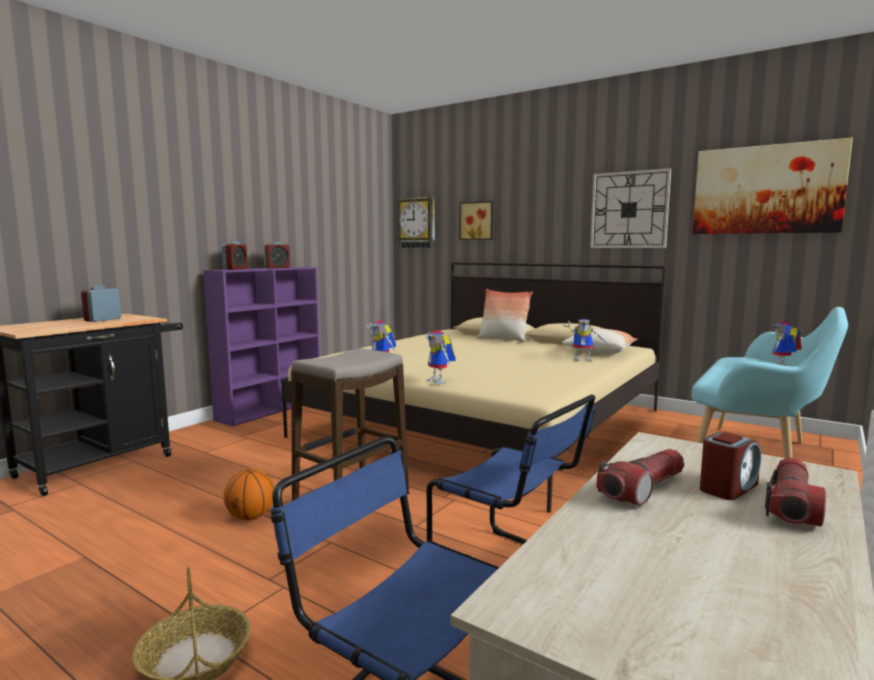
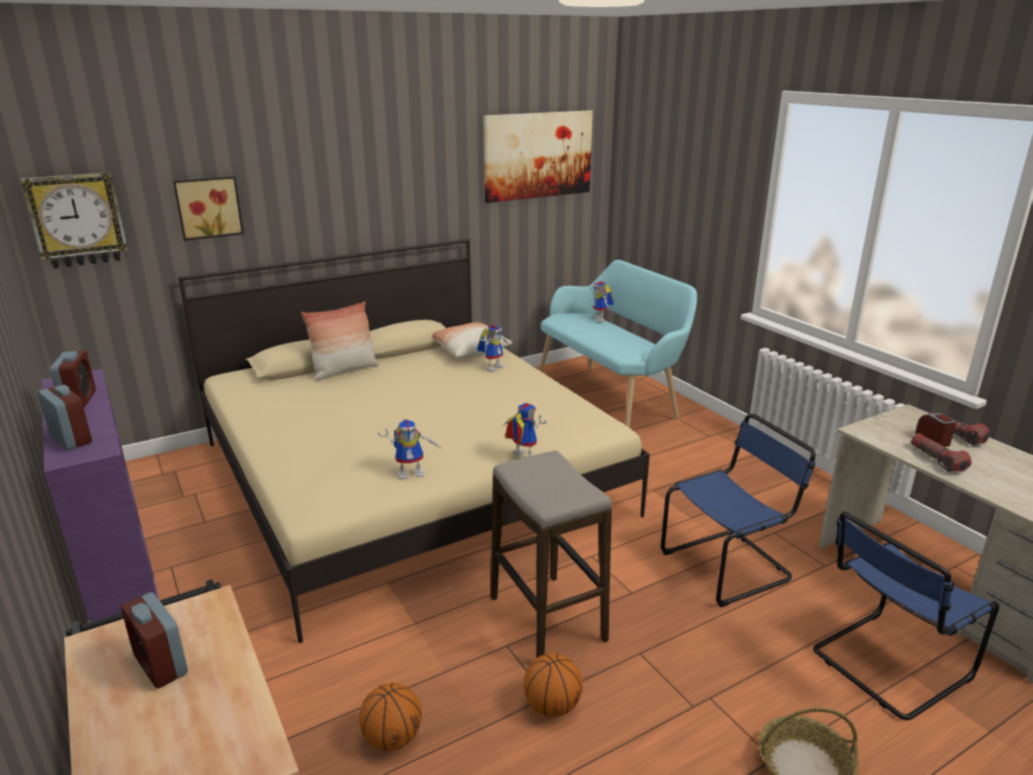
camera: 65 degrees left, 15 degrees up
toy robot [426,330,455,384] -> toy robot turned 135 degrees counterclockwise [502,403,547,457]
wall clock [590,168,671,248] -> none
none -> basketball [359,683,422,751]

